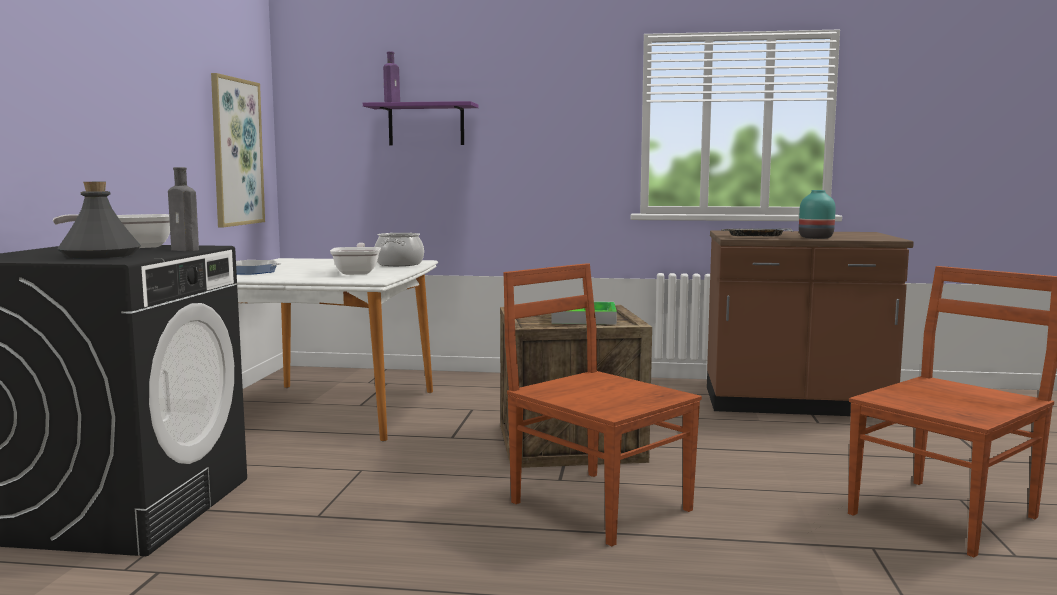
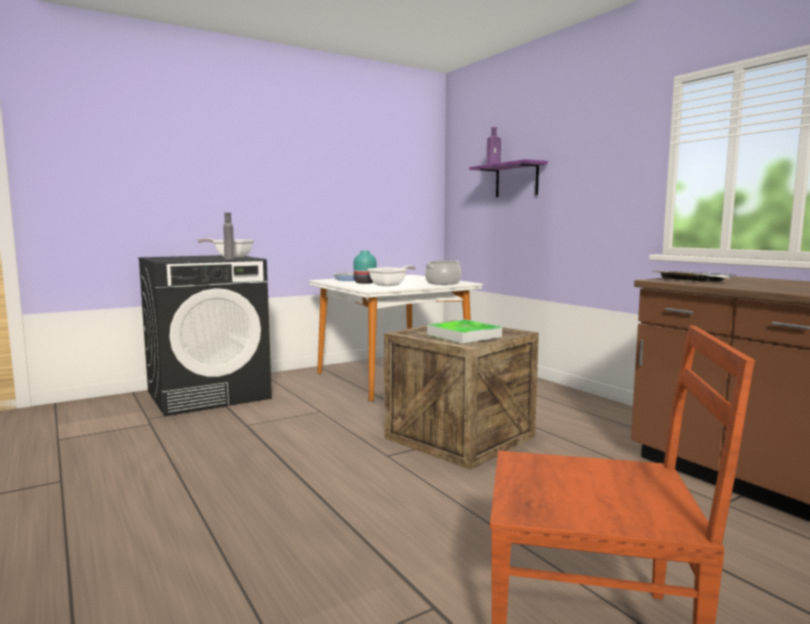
camera: 50 degrees right, 0 degrees up
grey bottle [57,182,141,258] -> none
picture [211,73,265,227] -> none
brown chair [503,263,702,547] -> none
turquoise vase [799,190,836,239] -> turquoise vase moved to [354,251,377,284]

